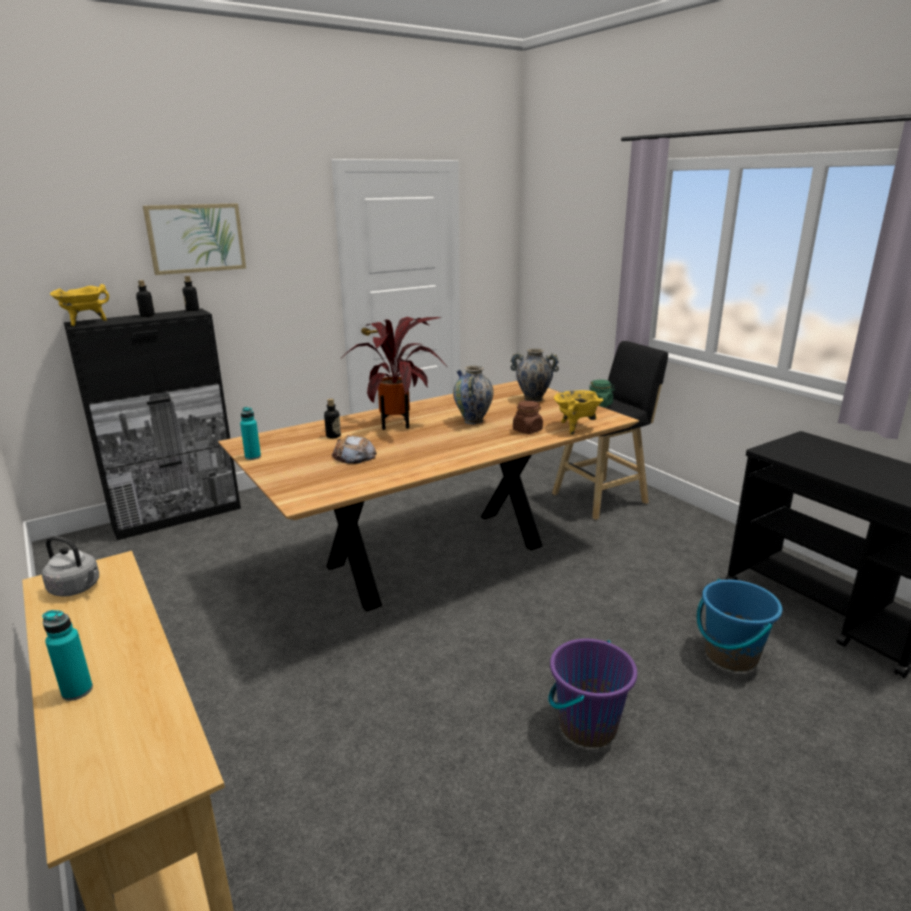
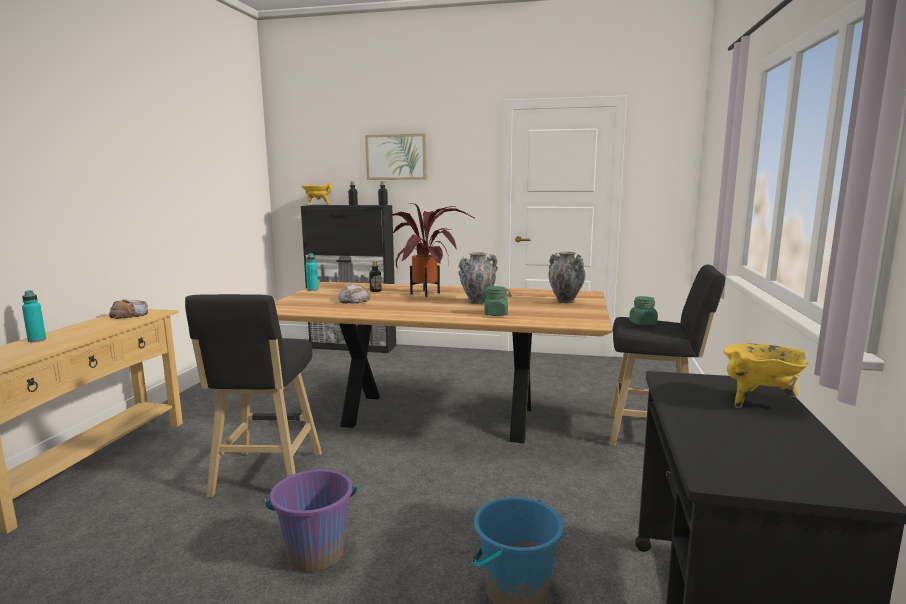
camera: 45 degrees right, 10 degrees down
grey kettle [42,536,99,597] -> bread [109,299,148,319]
brown jar [513,401,543,434] -> green jar [481,286,512,316]
yellow cooking pot [554,390,603,435] -> yellow cooking pot moved to [723,343,809,408]
none -> black stool [185,294,322,498]

